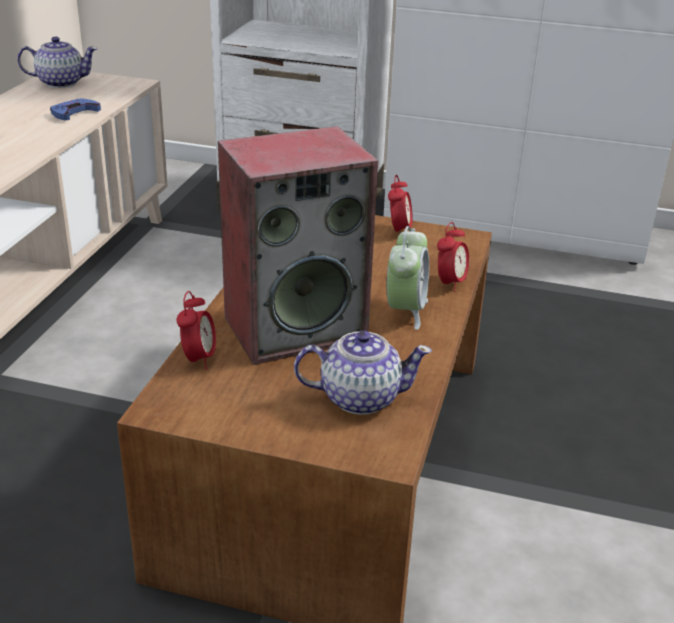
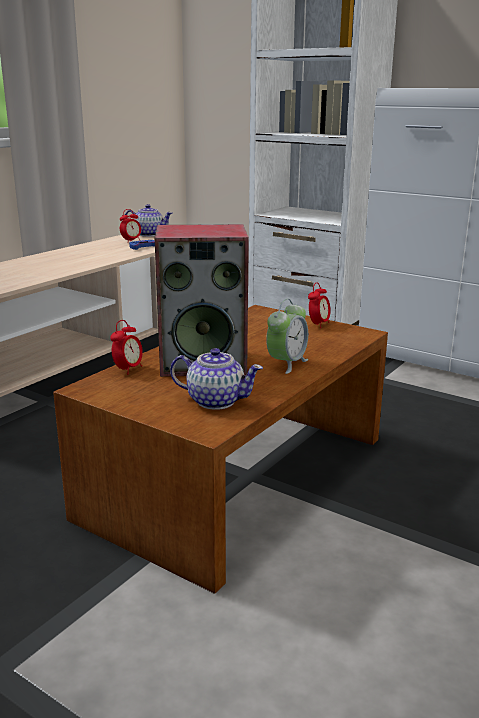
camera: 20 degrees right, 10 degrees down
alarm clock [437,222,469,292] -> alarm clock moved to [120,209,141,241]

